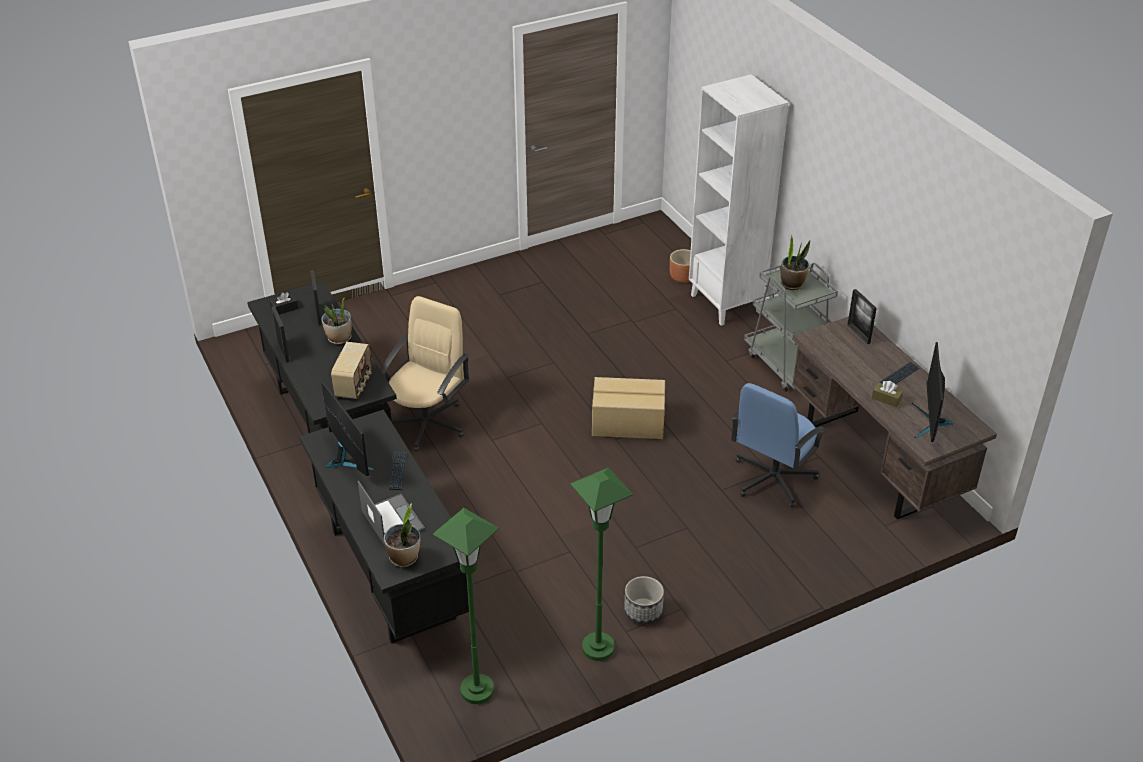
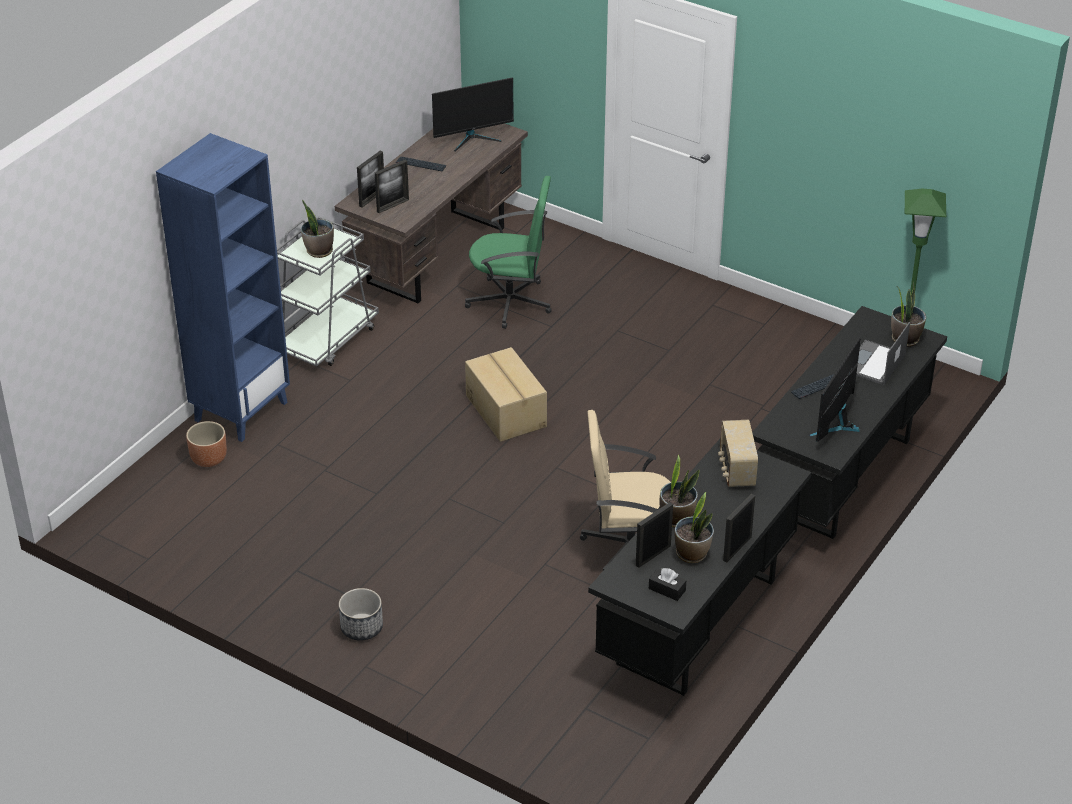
camera: 120 degrees left, 0 degrees up
radio [331,342,372,399] -> radio turned 75 degrees counterclockwise [718,420,758,487]
green floor lamp [570,467,633,661] -> none
planter [624,576,664,624] -> planter moved to [339,588,383,641]
white bookcase [689,74,789,326] -> blue bookcase [156,133,290,442]
blue office chair [731,383,826,508] -> green office chair [465,176,552,329]
brown tissue box [872,381,903,407] -> none
none -> picture frame [375,160,409,213]
none -> potted plant [675,492,714,563]

